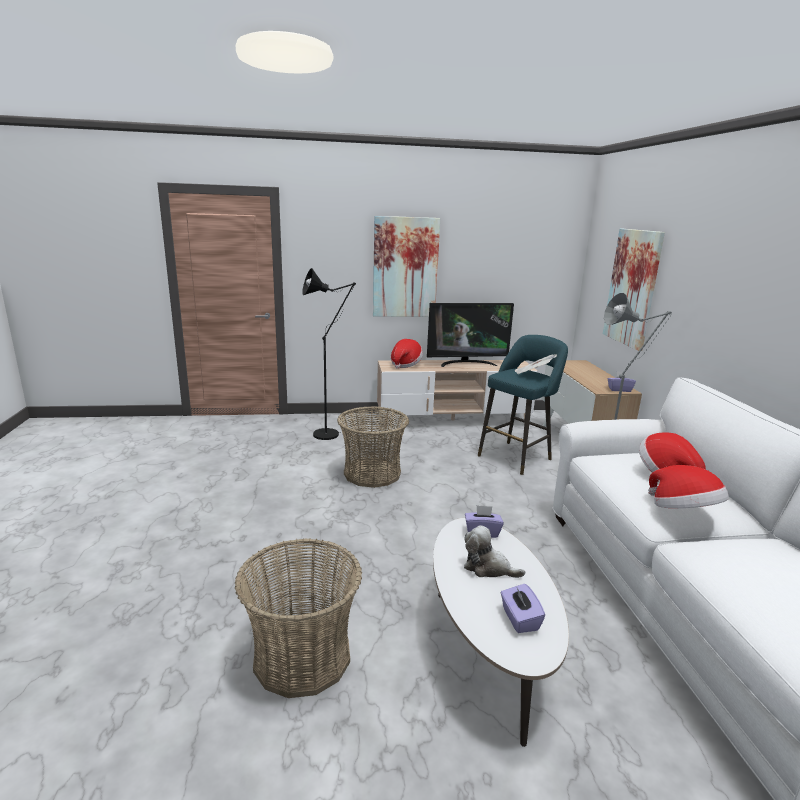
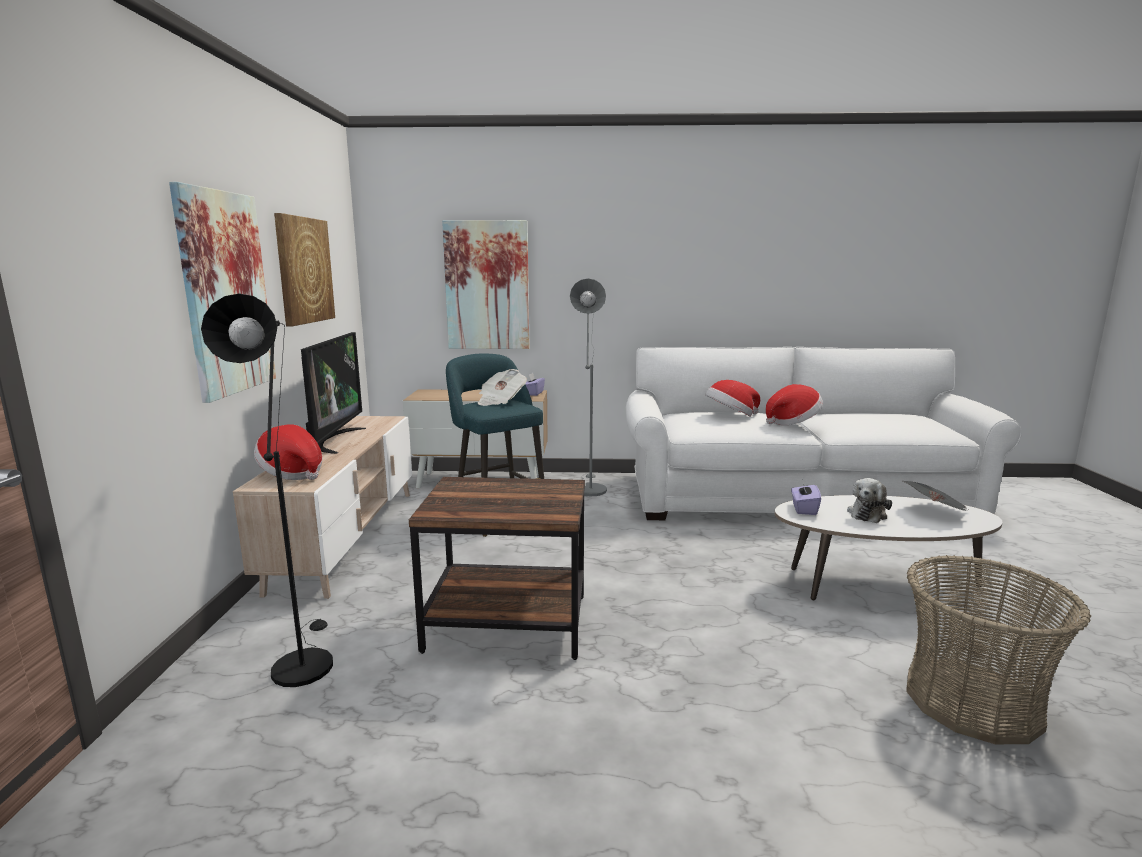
camera: 80 degrees left, 5 degrees down
basket [337,406,409,488] -> brown side table [409,477,585,660]
purple tissue box [501,584,545,633] -> newspaper [903,481,968,511]
none -> picture [274,213,335,326]

